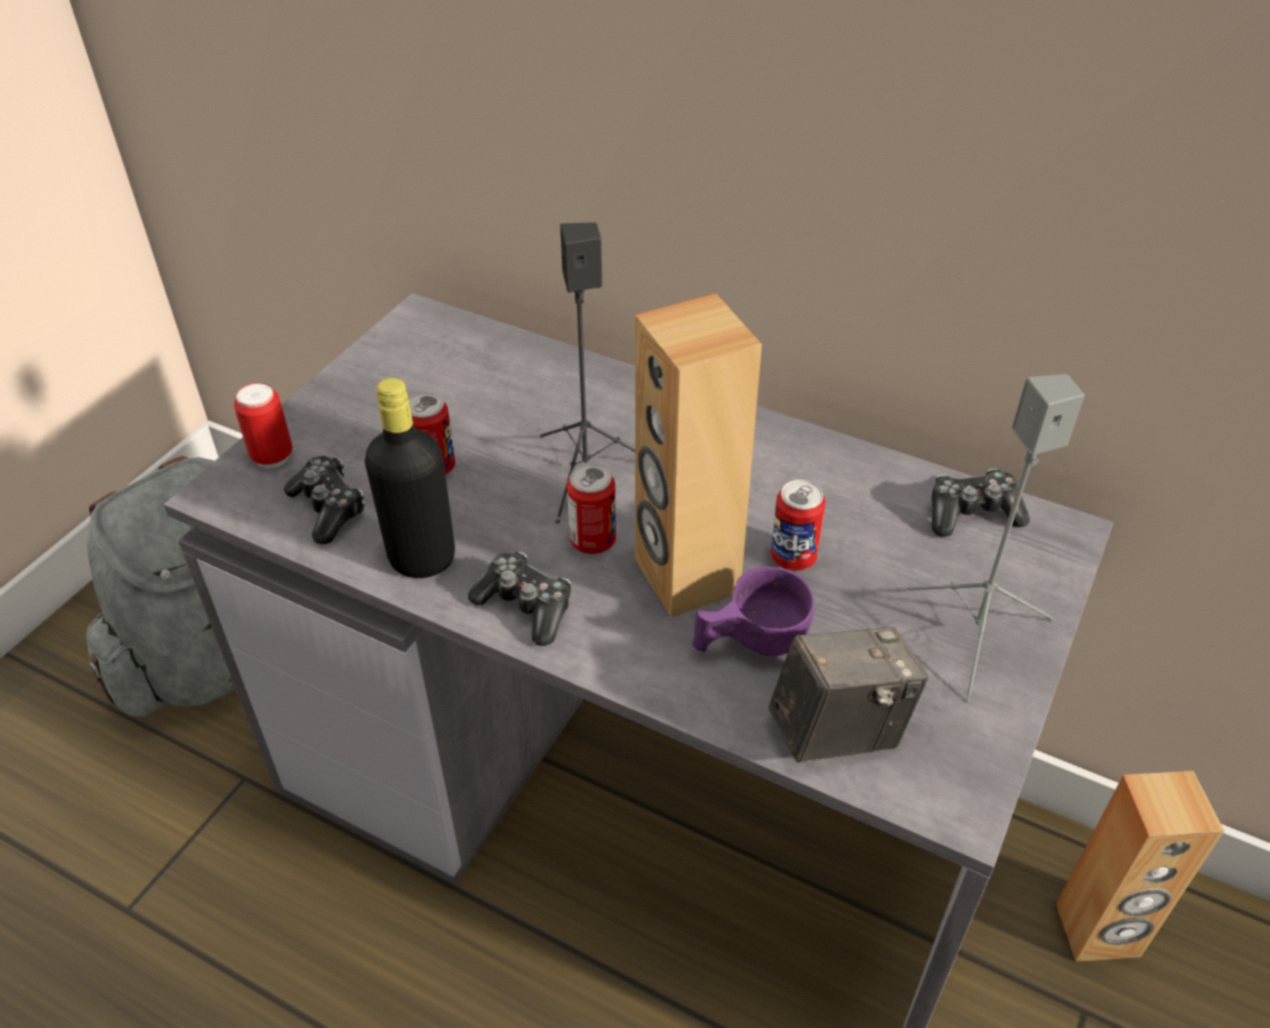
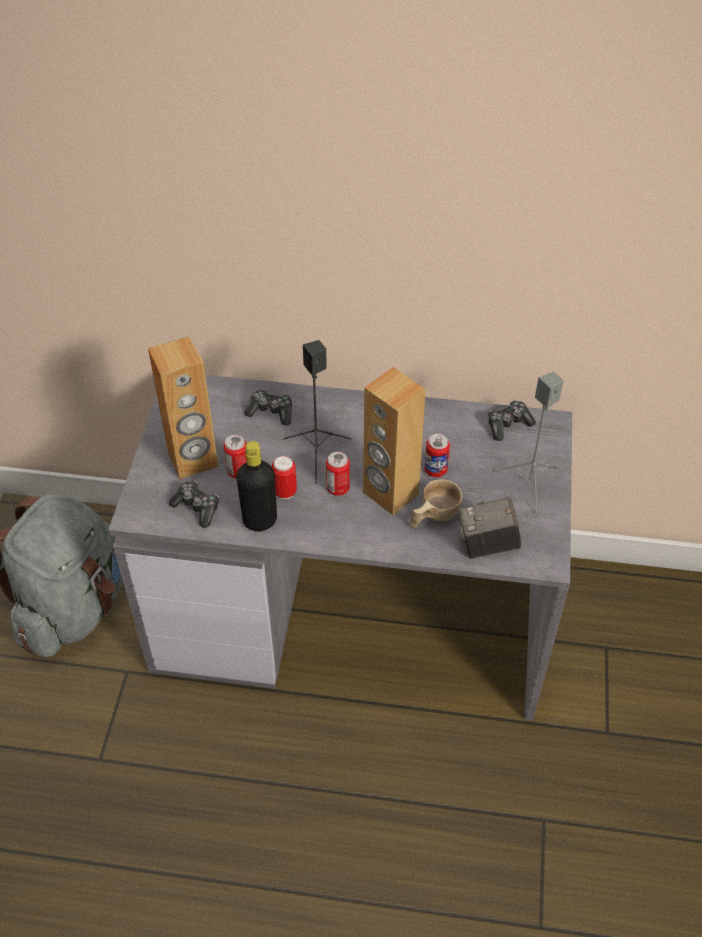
camera: 20 degrees left, 5 degrees up
can [234,383,293,468] -> can moved to [271,456,297,499]
game controller [468,552,572,646] -> game controller moved to [244,389,292,426]
purple cup [692,567,814,656] -> beige cup [409,479,462,528]
camera [768,627,929,763] -> camera turned 150 degrees counterclockwise [459,497,521,559]
brown speaker [1056,771,1224,962] -> brown speaker moved to [148,336,218,479]

